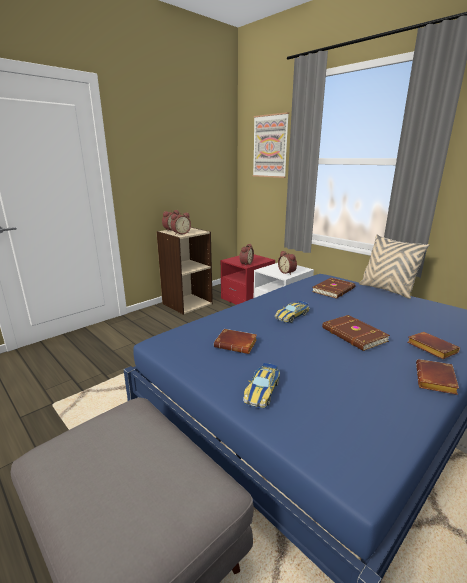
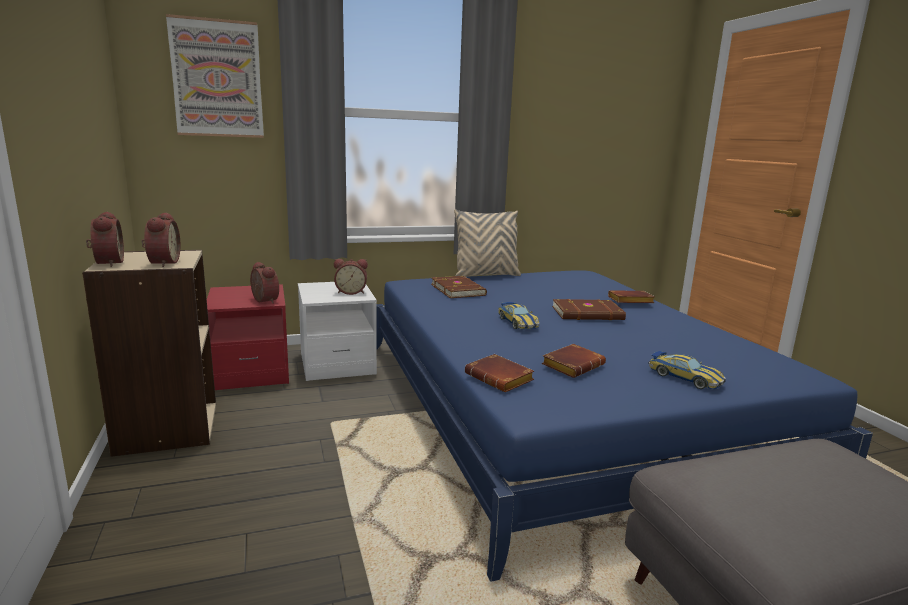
camera: 65 degrees left, 5 degrees down
brown book [416,359,459,395] -> brown book moved to [465,354,534,392]

